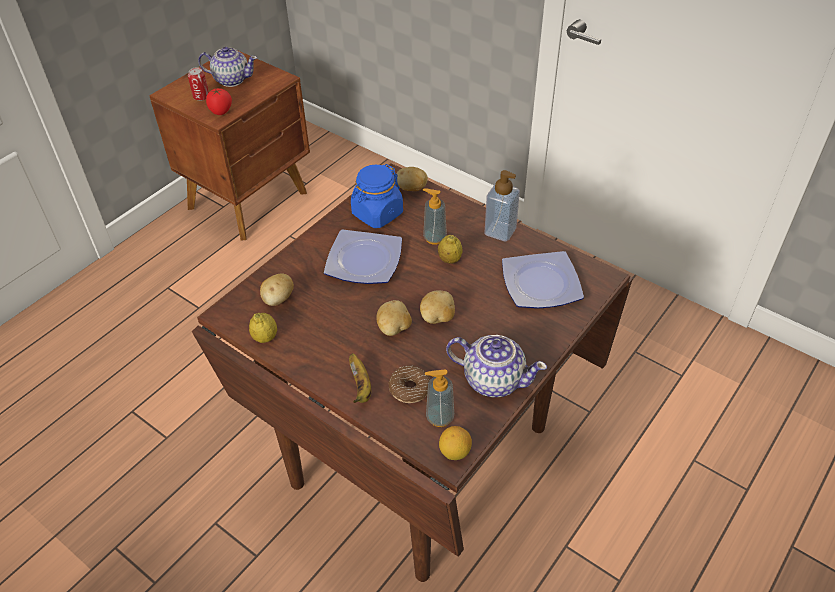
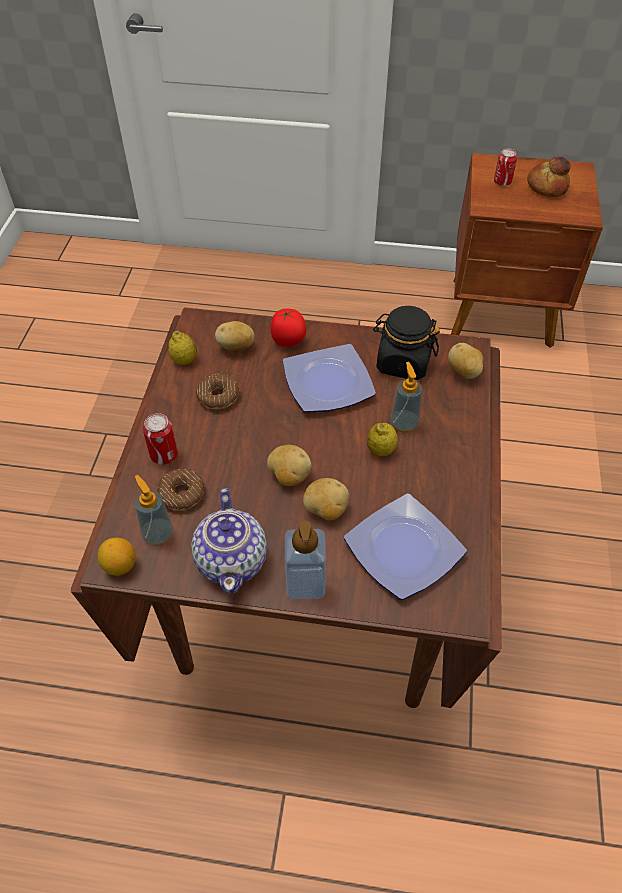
camera: 60 degrees right, 5 degrees up
teapot [198,47,257,87] -> bread [527,157,571,197]
tomato [206,88,232,115] -> tomato moved to [270,309,306,347]
banana [349,353,371,403] -> can [143,413,178,465]
blue jar [351,164,403,228] -> black jar [373,306,440,380]
potato [376,300,412,336] -> potato moved to [303,478,349,520]
soap dispenser [484,170,520,242] -> soap dispenser moved to [285,521,326,599]
none -> donut [196,374,239,410]

